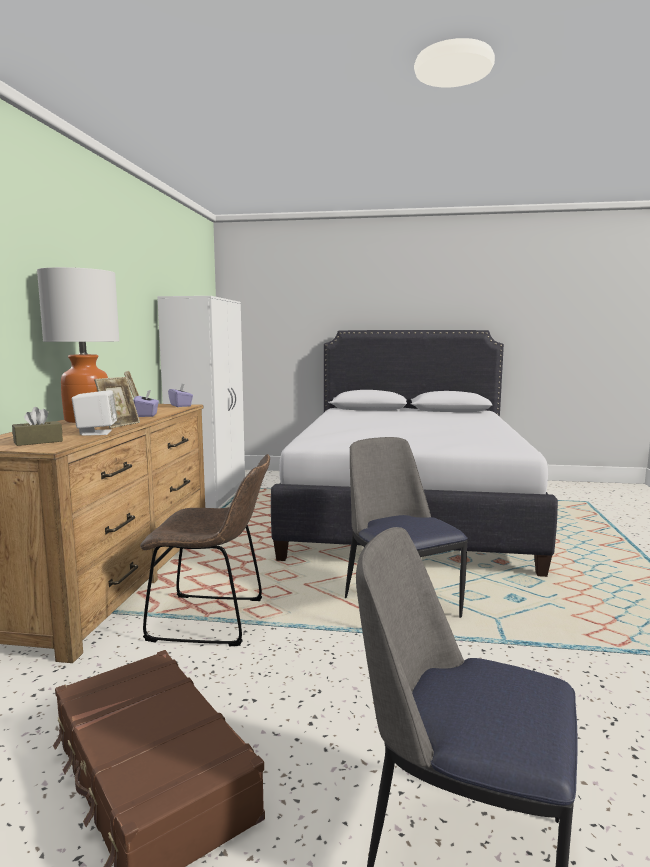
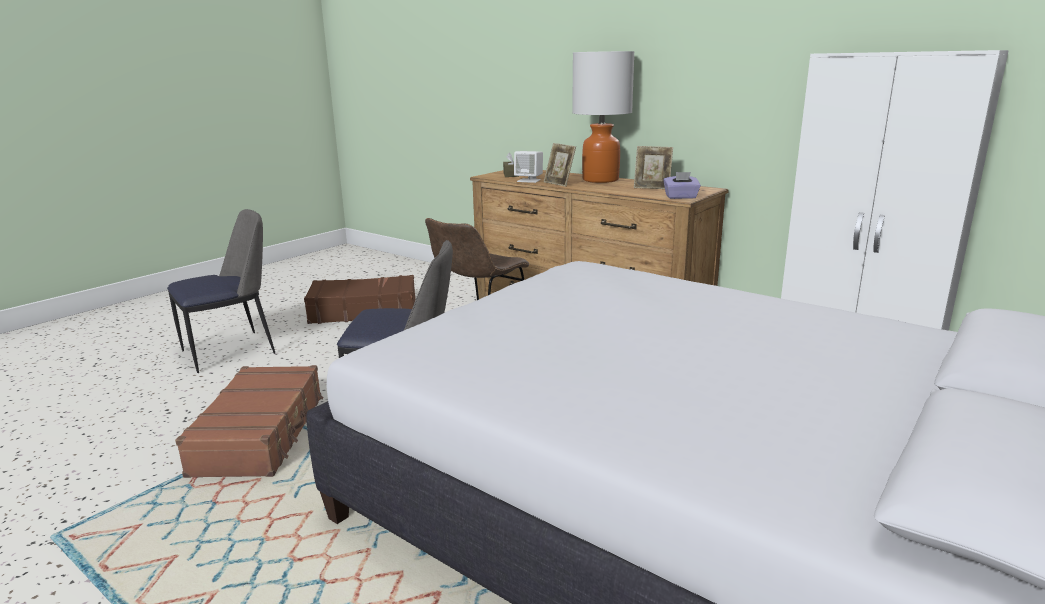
camera: 120 degrees right, 10 degrees up
purple tissue box [133,390,159,417] -> none
none -> brown suitcase [175,365,324,478]

